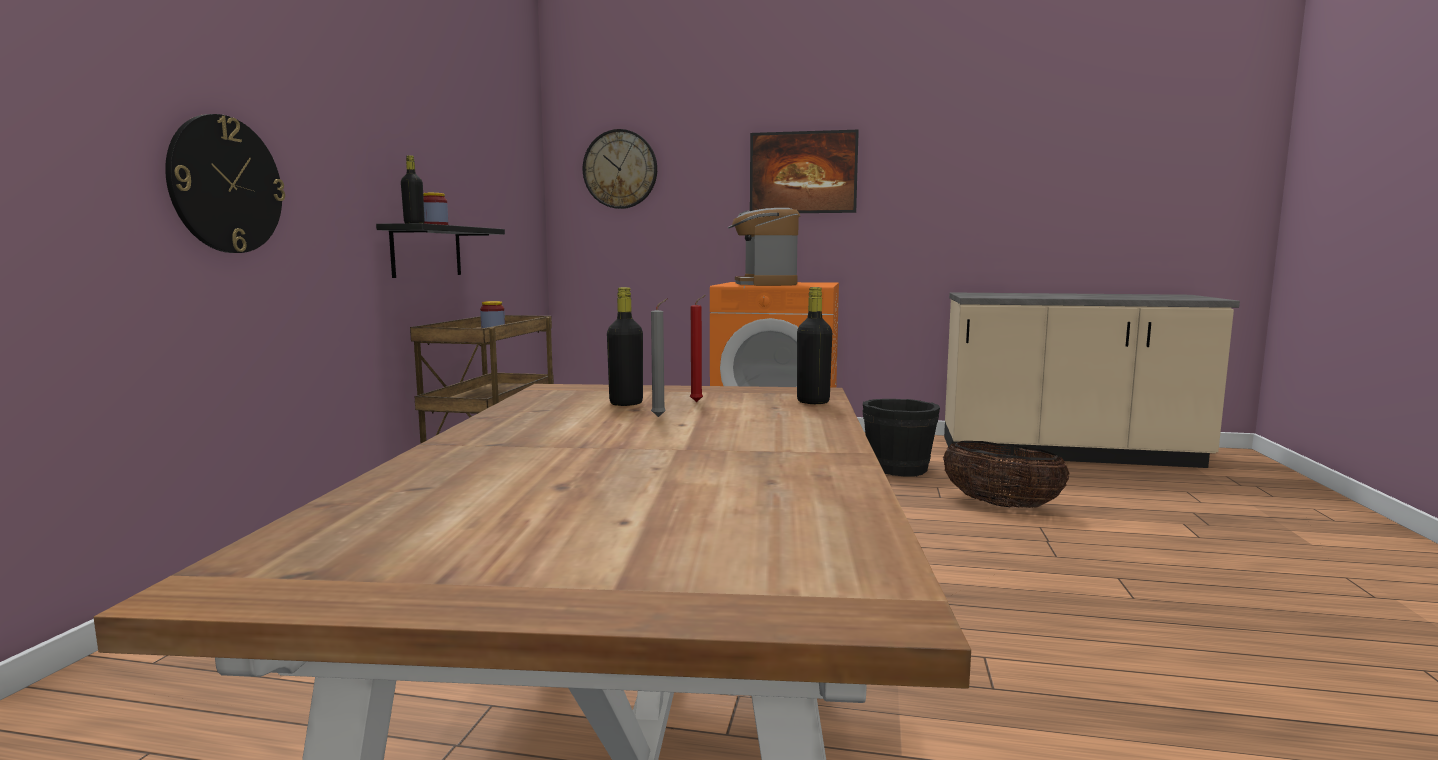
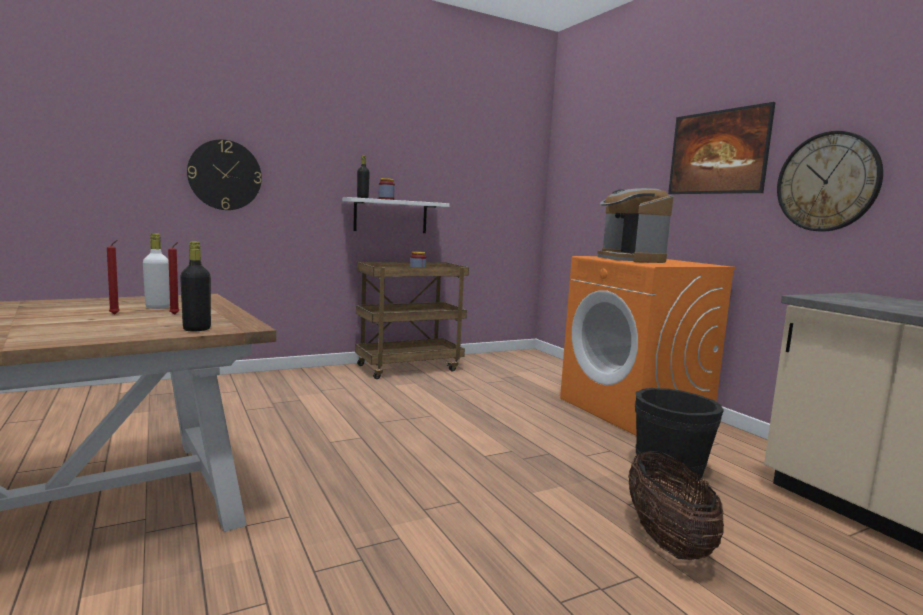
camera: 50 degrees right, 0 degrees up
black shelf [376,223,505,278] -> white shelf [342,197,450,233]
wall clock [583,129,657,209] -> wall clock moved to [777,131,883,231]
black bottle [607,287,643,406] -> white bottle [143,233,170,309]
grey candle [651,299,667,417] -> red candle [107,240,120,315]
coffee machine [728,208,800,286] -> coffee machine turned 60 degrees counterclockwise [597,188,673,263]

